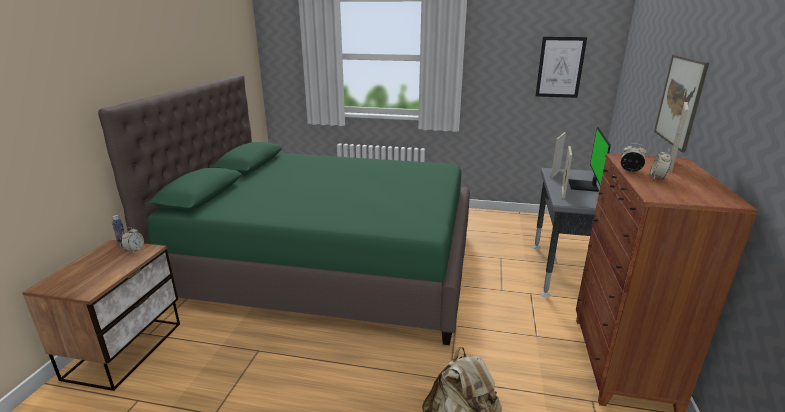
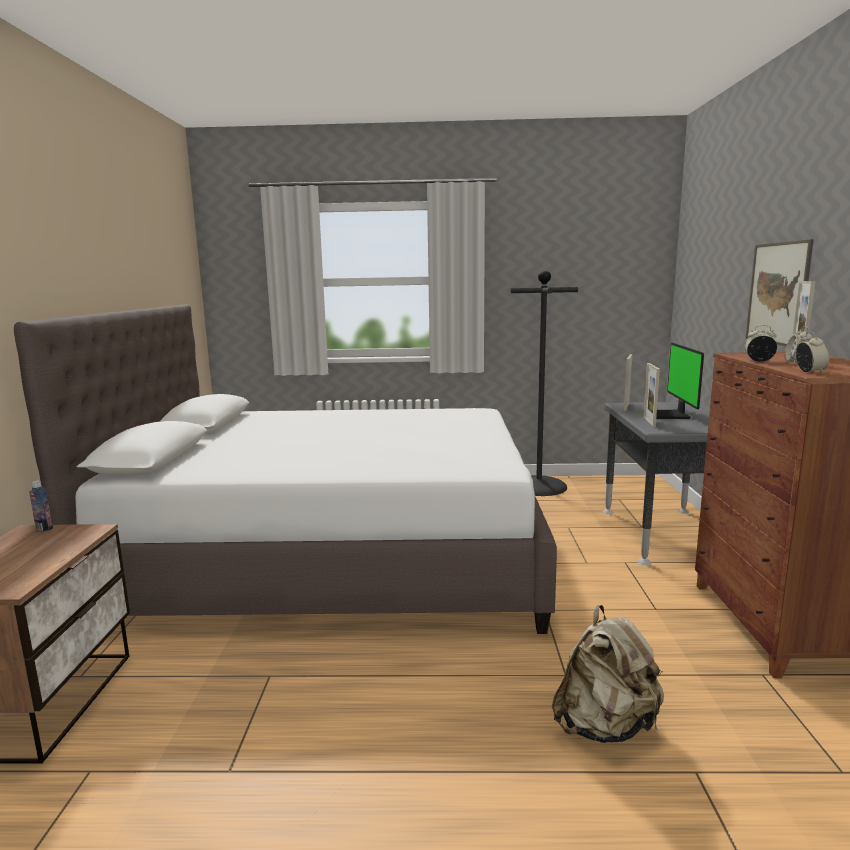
camera: 10 degrees left, 10 degrees down
green bed [98,74,470,345] -> white bed [14,304,557,634]
alarm clock [121,227,144,253] -> alarm clock moved to [796,331,829,373]
picture [535,37,587,98] -> none
none -> black clothes rack [511,271,578,496]

